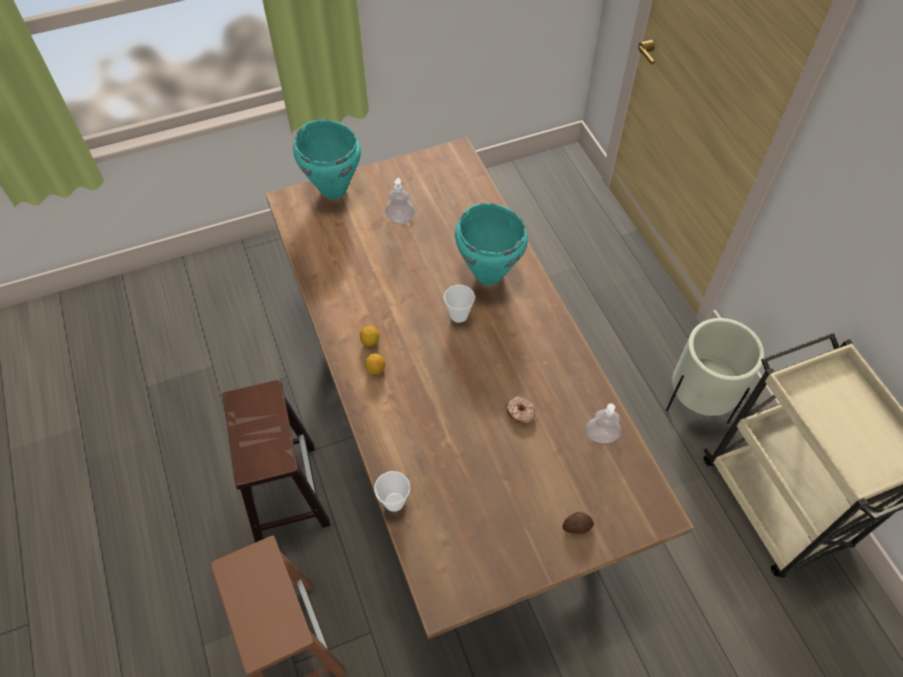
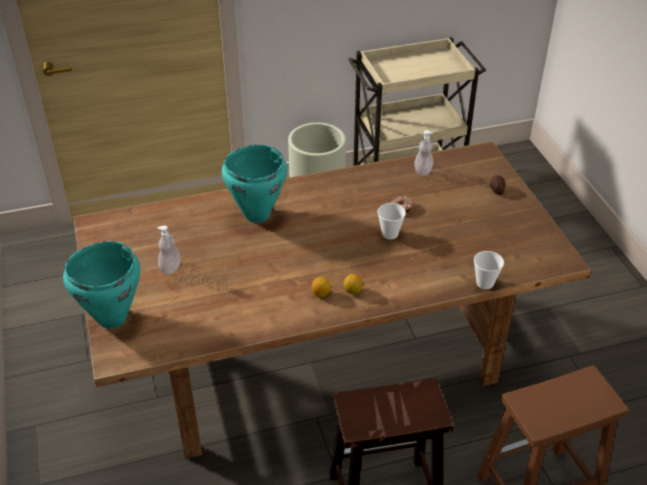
camera: 85 degrees left, 15 degrees down
cup [444,285,475,323] -> cup moved to [377,203,406,239]

